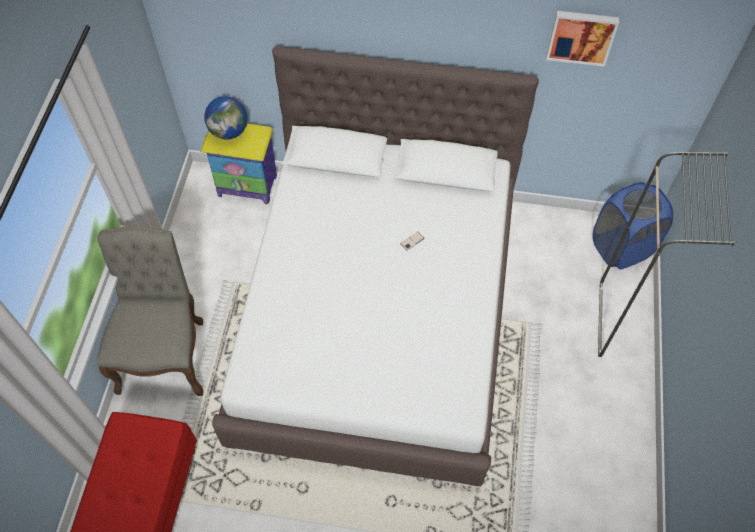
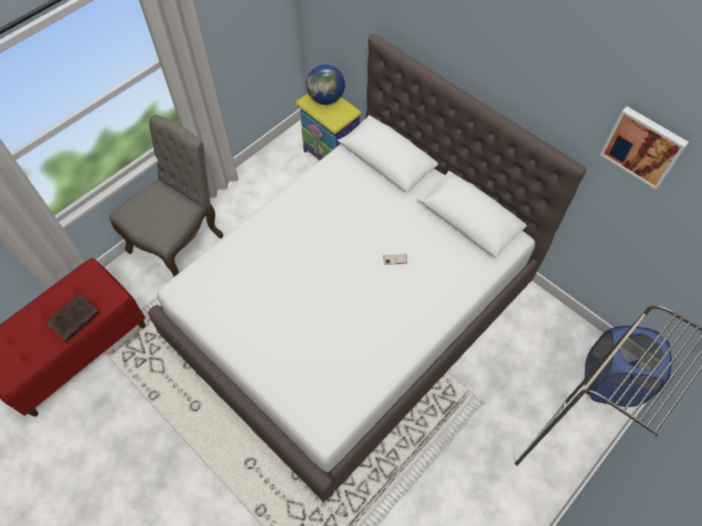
camera: 35 degrees right, 0 degrees up
none -> brown book [45,294,100,343]

